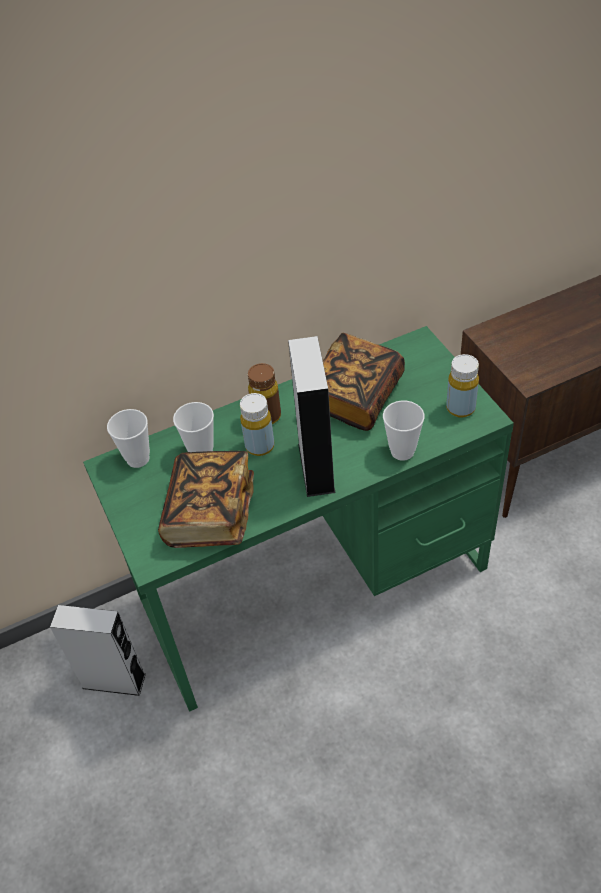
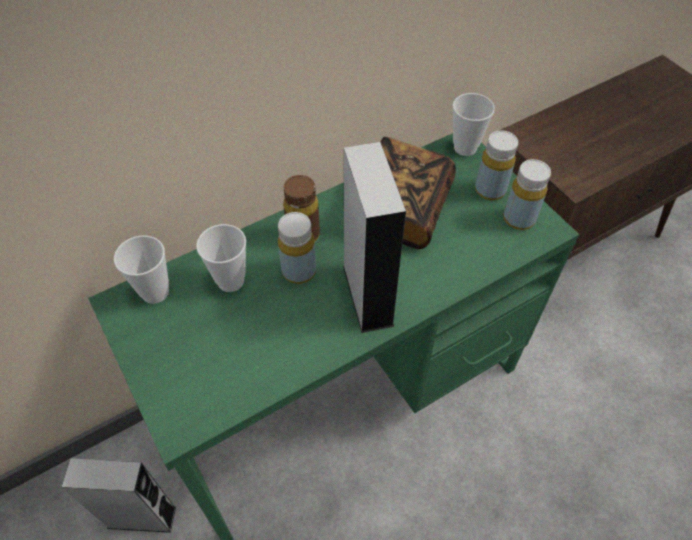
camera: 10 degrees left, 5 degrees up
book [158,451,254,548] -> none
cup [383,401,425,461] -> cup moved to [453,93,495,156]
none -> yellow bottle [475,131,518,200]

